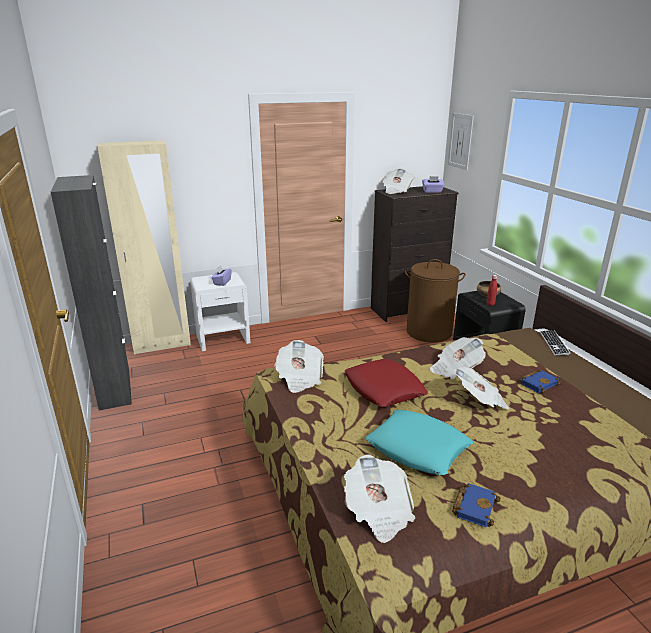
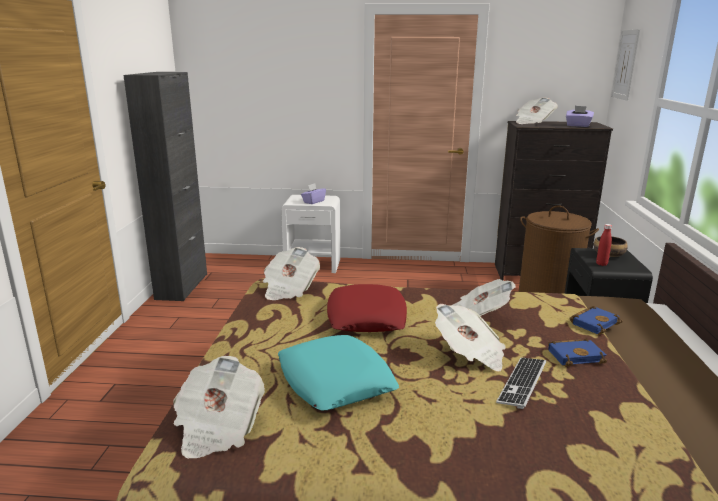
camera: 25 degrees right, 5 degrees down
beige wardrobe [97,140,191,355] -> none
blue book [452,483,501,528] -> blue book moved to [569,306,623,334]
keyboard [540,330,571,356] -> keyboard moved to [496,357,546,409]

